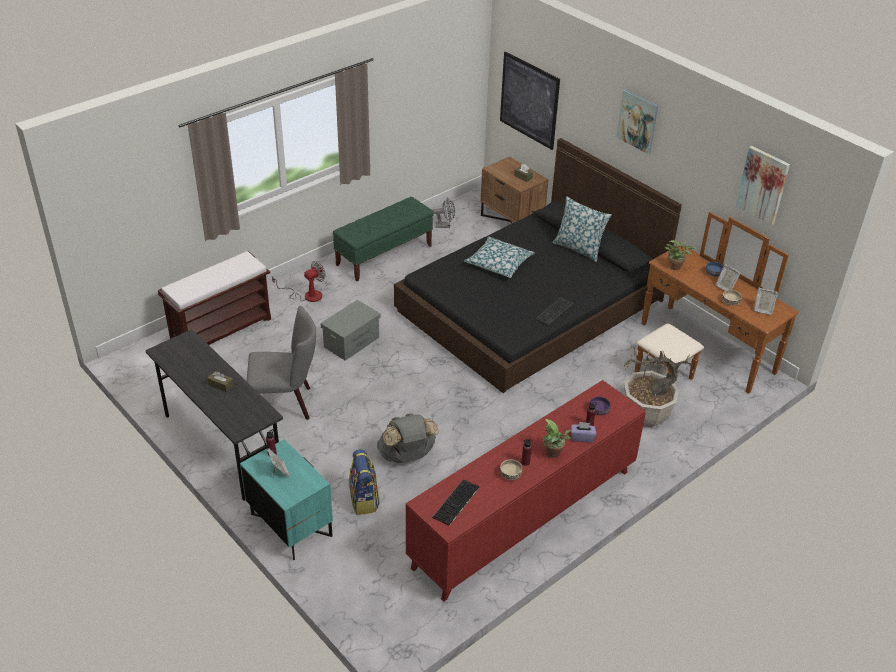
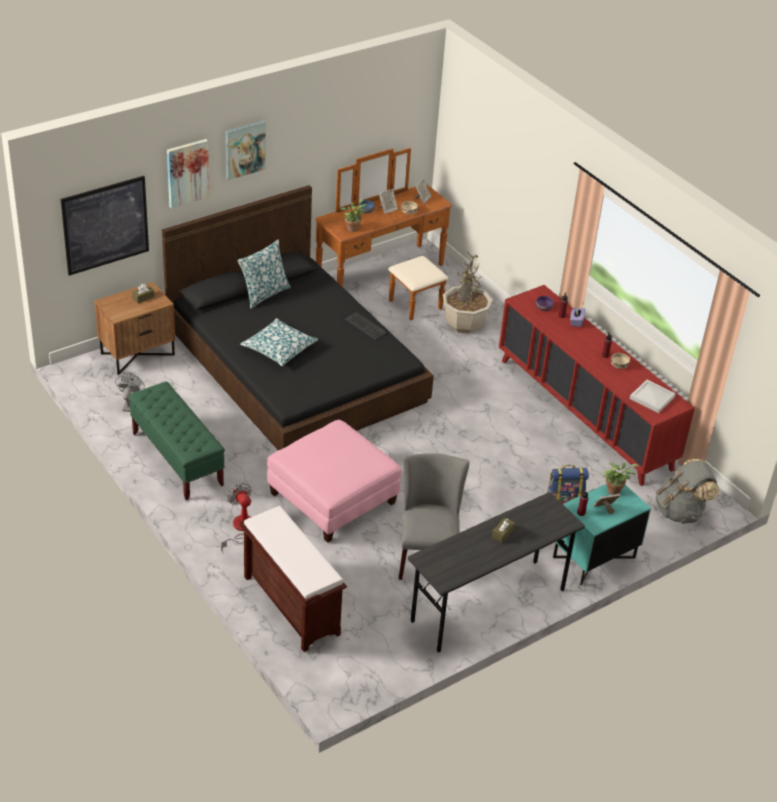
camera: 85 degrees left, 0 degrees up
grey storage box [320,300,381,361] -> pink ottoman [267,420,402,543]
grey backpack [377,413,439,463] -> grey backpack moved to [656,459,719,524]
keyboard [433,479,479,526] -> white tray [630,380,676,413]
potted plant [542,419,571,458] -> potted plant moved to [603,462,639,495]
picture [735,146,790,225] -> picture moved to [167,139,209,209]

